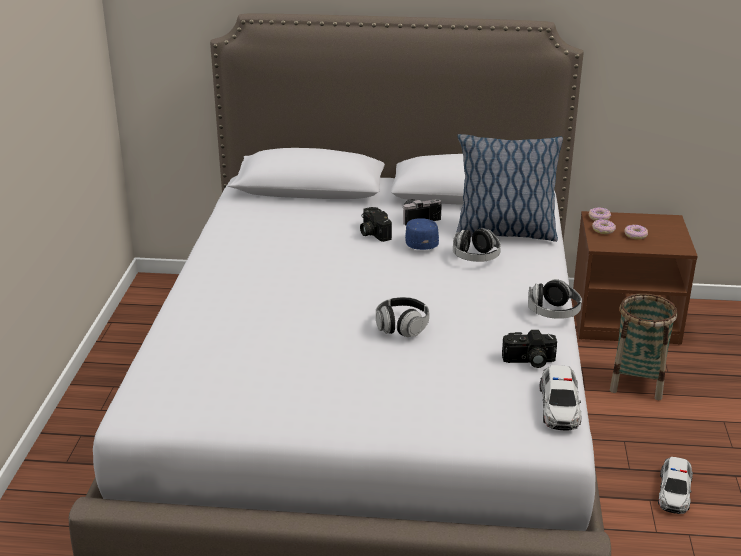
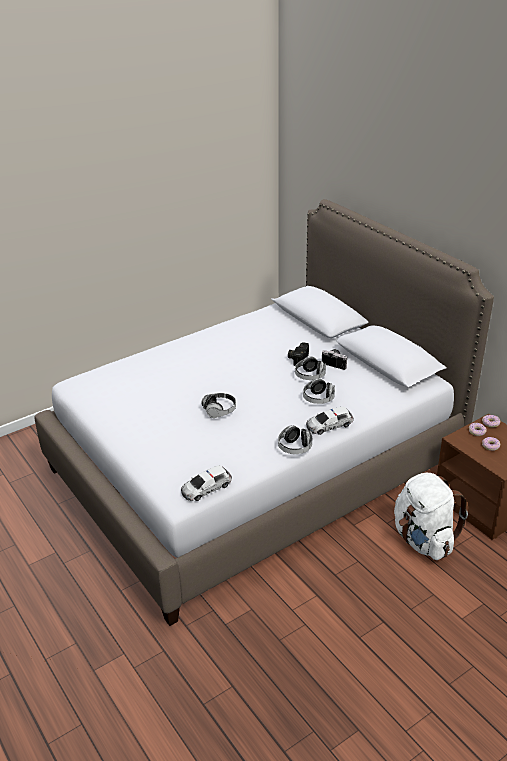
camera: 50 degrees right, 5 degrees up
blue cap [405,218,439,250] -> headphones [295,356,326,380]
pillow [456,134,563,242] -> none
camera [502,330,557,368] -> none
basket [610,293,677,400] -> white backpack [394,473,468,560]
toy car [658,457,693,514] -> toy car moved to [306,407,354,435]

